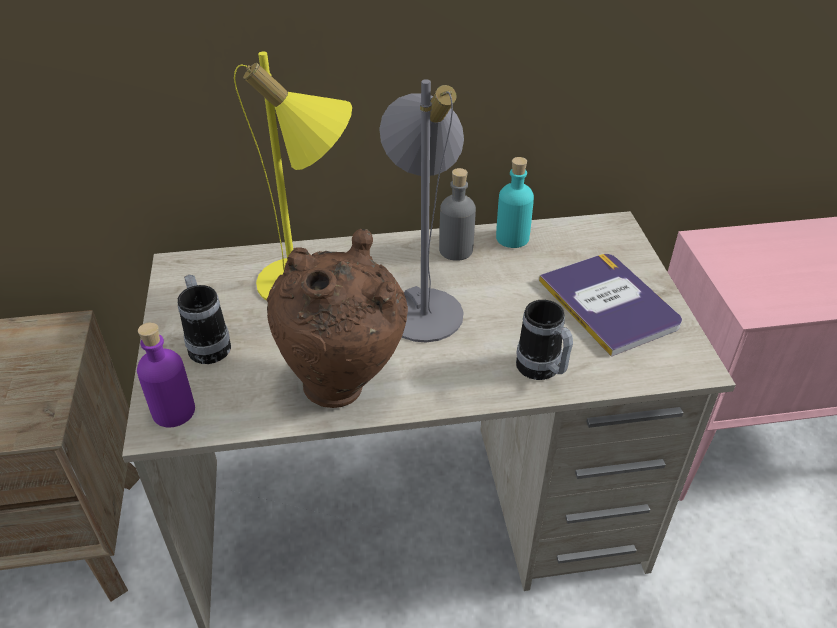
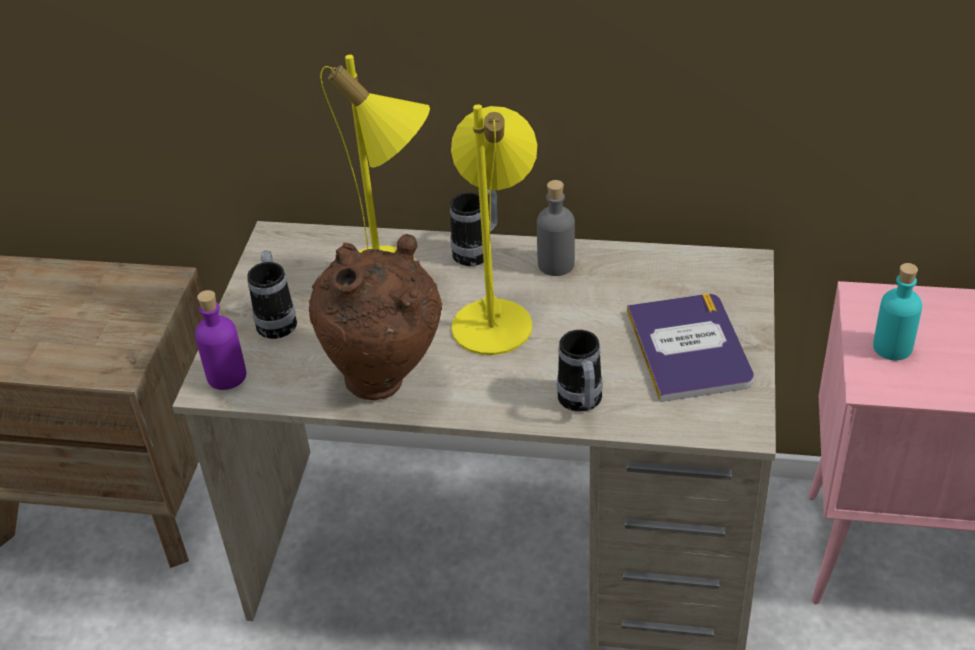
camera: 20 degrees right, 0 degrees up
grey table lamp [379,79,464,343] -> yellow table lamp [451,104,537,355]
turquoise bottle [496,157,534,248] -> turquoise bottle moved to [873,263,922,360]
none -> mug [450,190,498,266]

